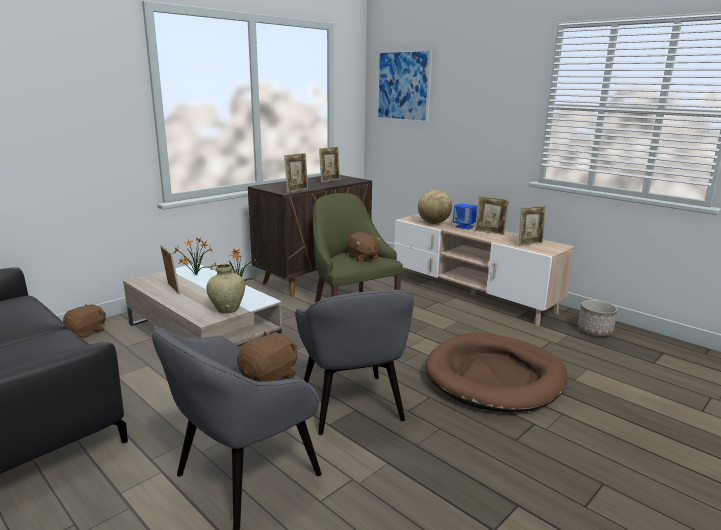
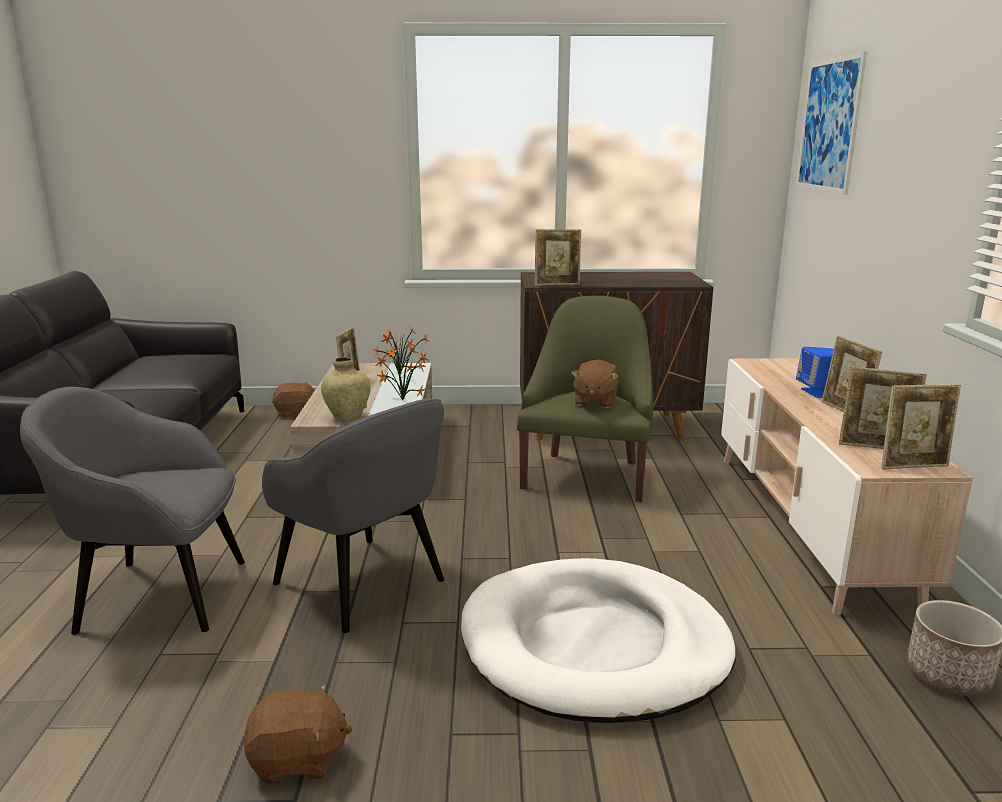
camera: 45 degrees right, 0 degrees up
brown plush toy [237,331,298,381] -> brown plush toy moved to [244,683,352,784]
grey armchair [295,290,414,435] -> grey armchair turned 75 degrees counterclockwise [262,398,444,633]
picture frame [319,147,340,183] -> picture frame moved to [881,384,961,469]
globe [418,190,452,224] -> none
brown dog bed [425,333,567,412] -> white dog bed [461,558,736,723]

